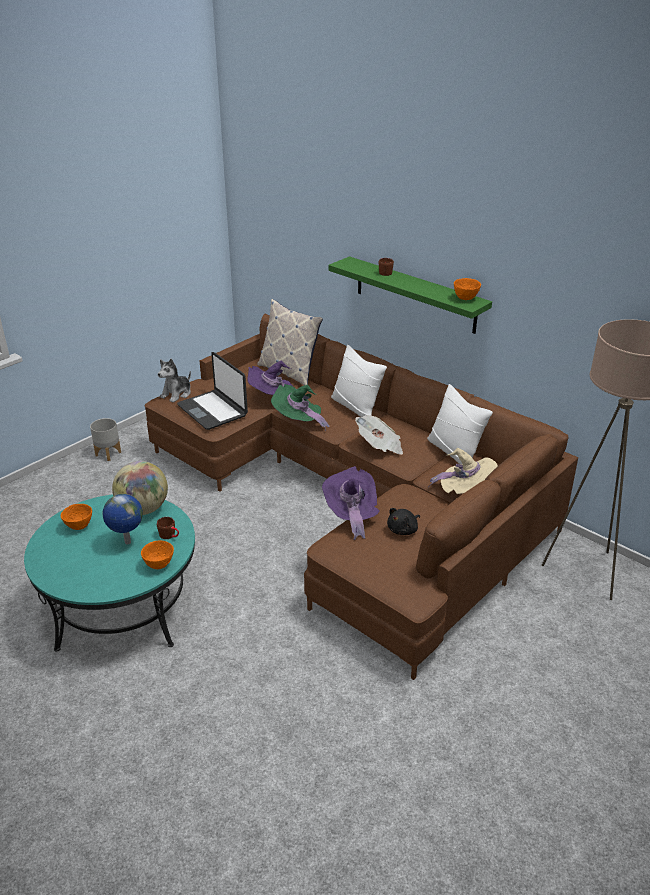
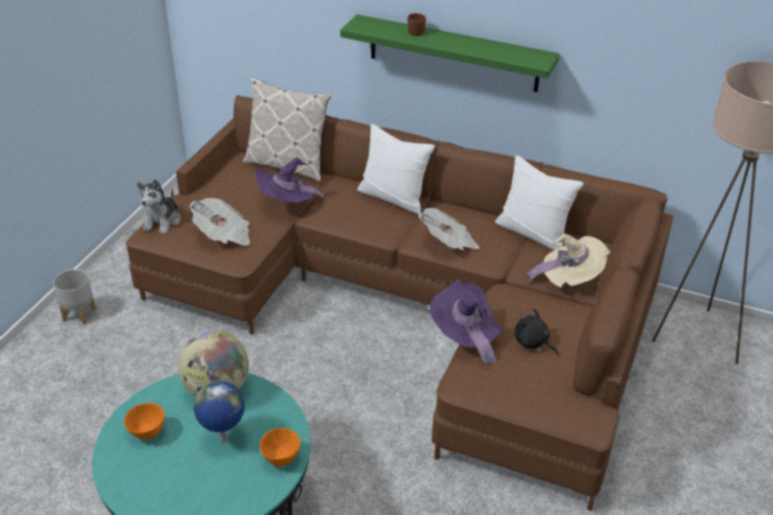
camera: 20 degrees left, 5 degrees up
brown mug [157,517,179,539] -> none
laptop [177,352,248,430] -> newspaper [190,198,250,246]
green hat [271,384,330,431] -> none
black plush toy [387,508,420,535] -> black plush toy turned 105 degrees clockwise [515,308,558,354]
orange bowl [454,278,481,300] -> none

